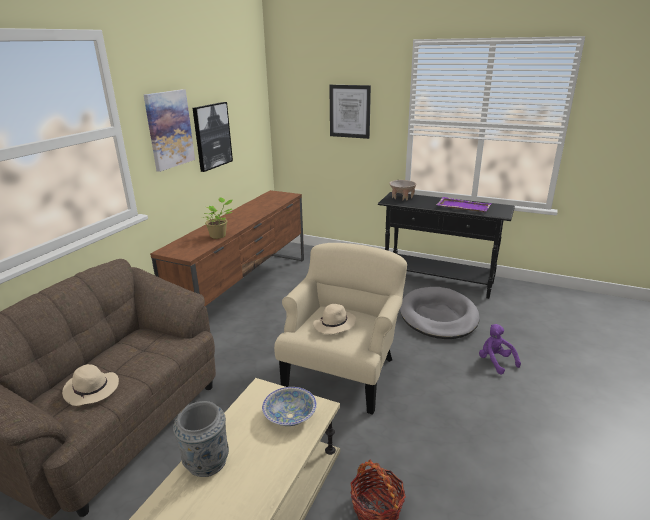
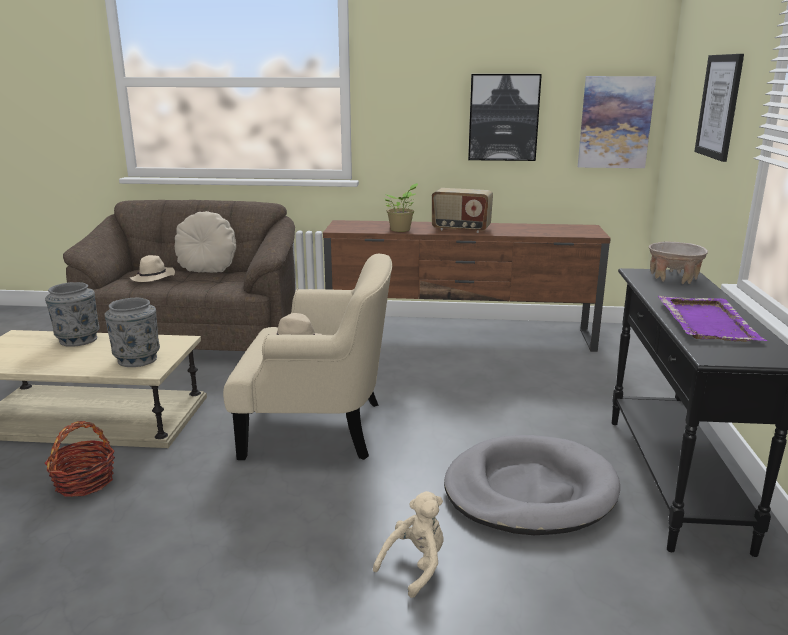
camera: 70 degrees right, 5 degrees down
picture [144,89,195,172] -> picture moved to [578,76,656,168]
bowl [262,387,317,426] -> grey vase [105,298,160,367]
purple plush toy [479,324,521,374] -> beige plush toy [373,491,444,598]
none -> beige pillow [175,211,236,273]
none -> radio [432,188,493,233]

